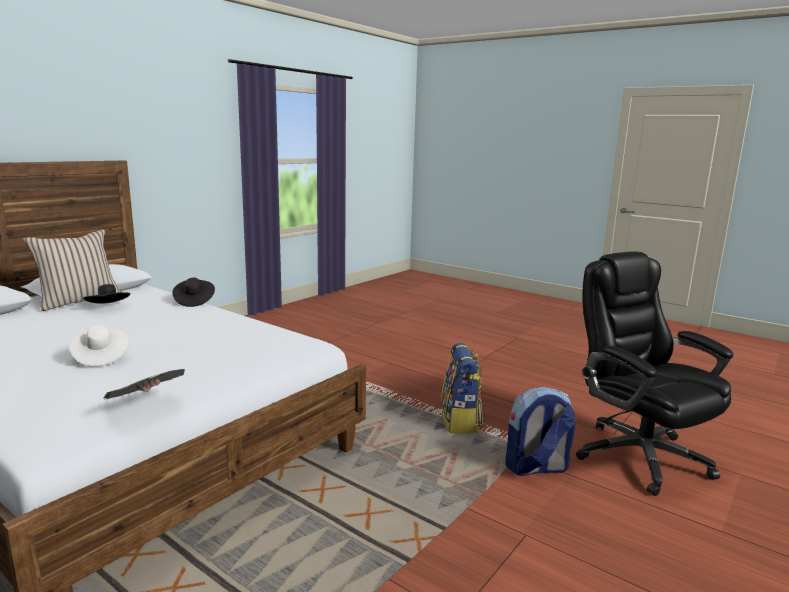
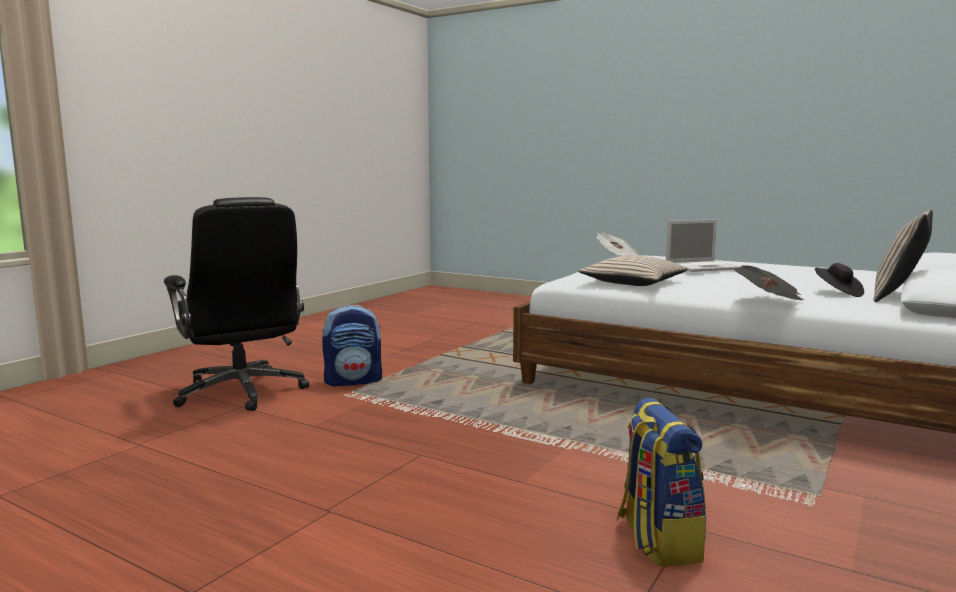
camera: 175 degrees right, 5 degrees down
white hat [69,325,130,367] -> laptop [666,220,741,272]
black hat [172,278,215,307] -> newspaper [734,265,804,300]
backpack [441,343,483,434] -> backpack moved to [617,398,706,566]
none -> beige pillow [578,255,688,286]

